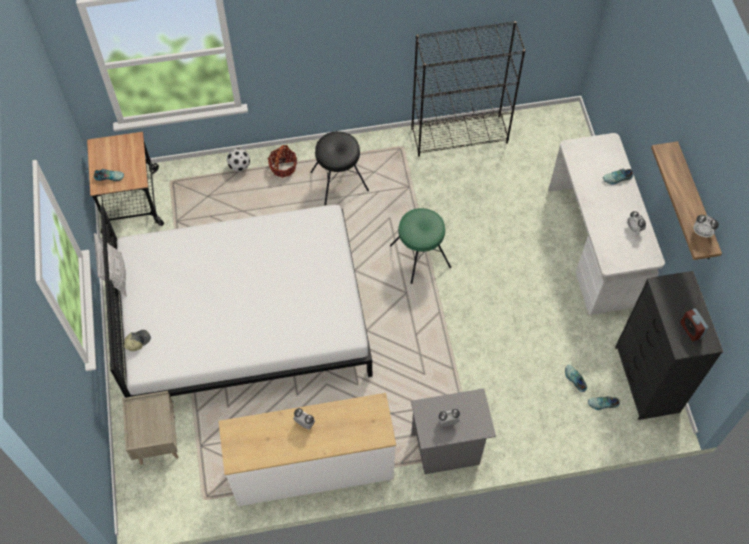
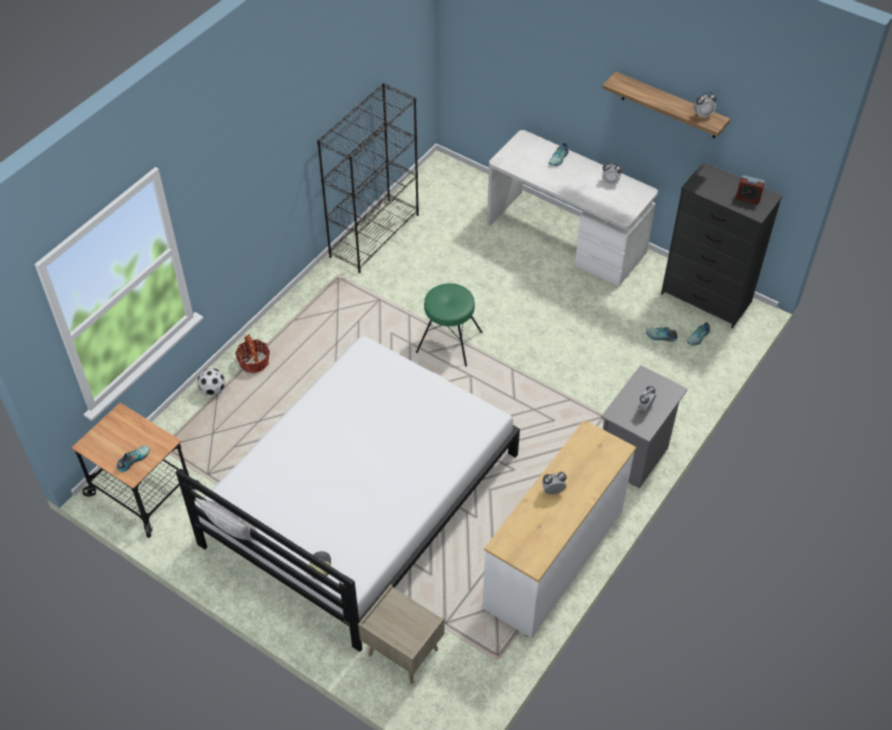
camera: 45 degrees left, 10 degrees down
black stool [310,131,369,205] -> none

